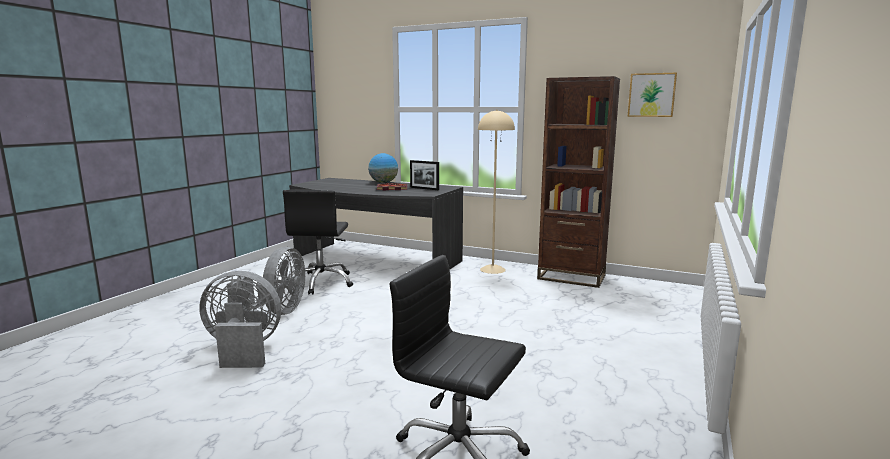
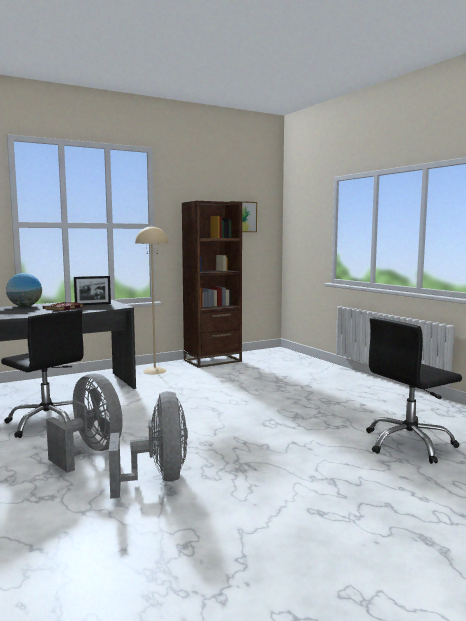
camera: 55 degrees left, 5 degrees down
grey fan [199,271,281,368] -> grey fan turned 135 degrees clockwise [109,391,188,499]

